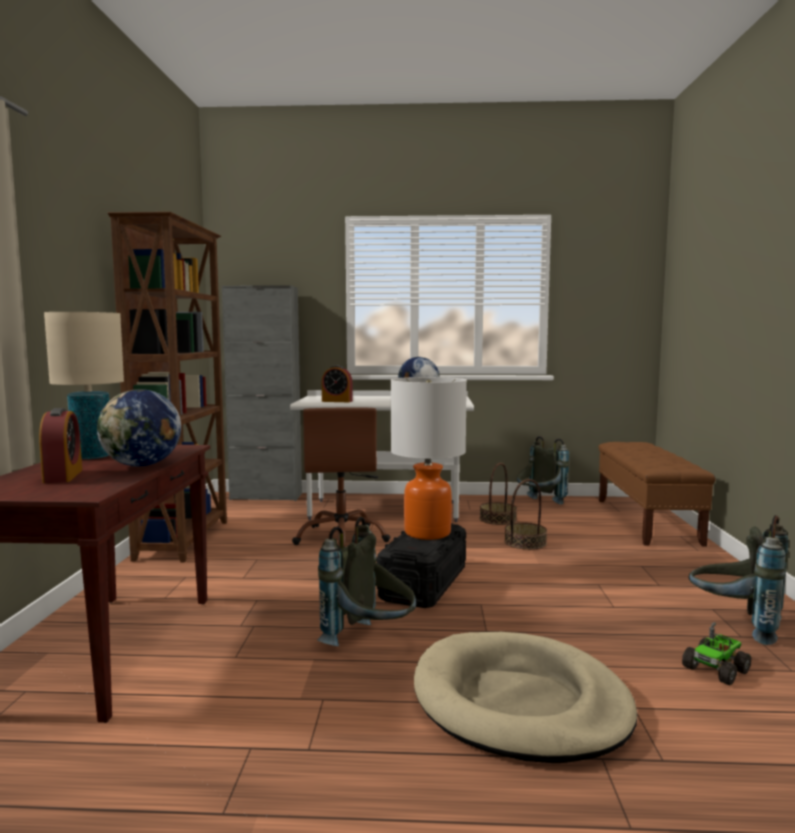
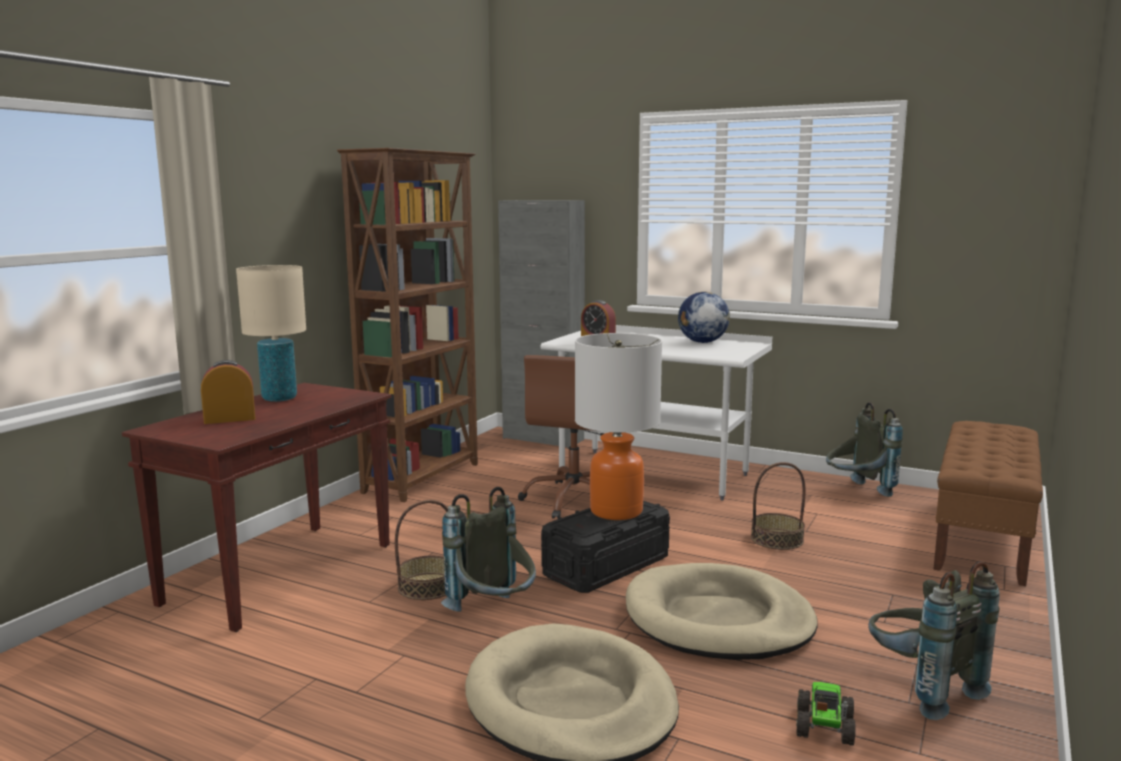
camera: 25 degrees right, 5 degrees up
alarm clock [39,408,82,483] -> alarm clock turned 120 degrees counterclockwise [201,360,256,424]
globe [97,389,181,467] -> none
basket [479,463,517,525] -> basket moved to [395,500,448,600]
toy truck [682,622,751,686] -> toy truck turned 120 degrees clockwise [796,682,856,746]
none -> beige dog bed [626,563,818,660]

